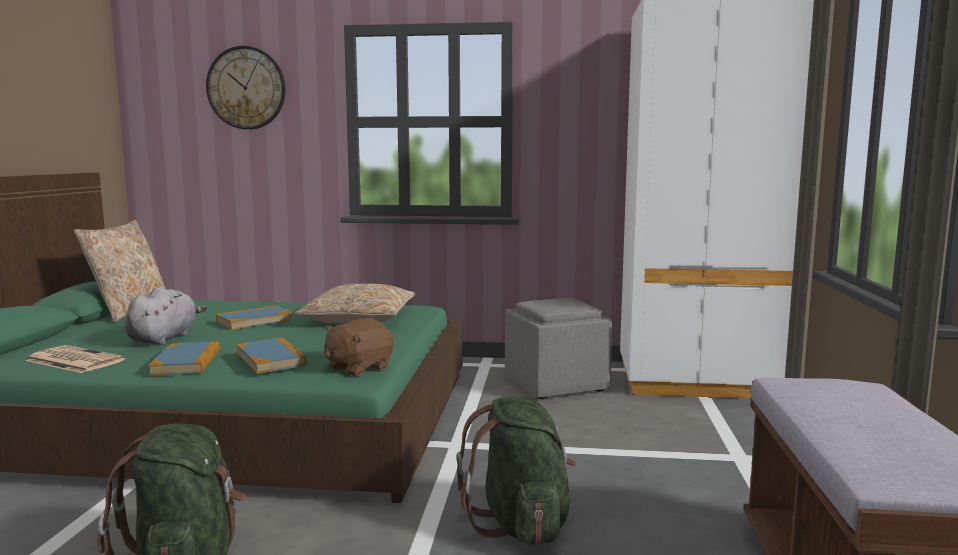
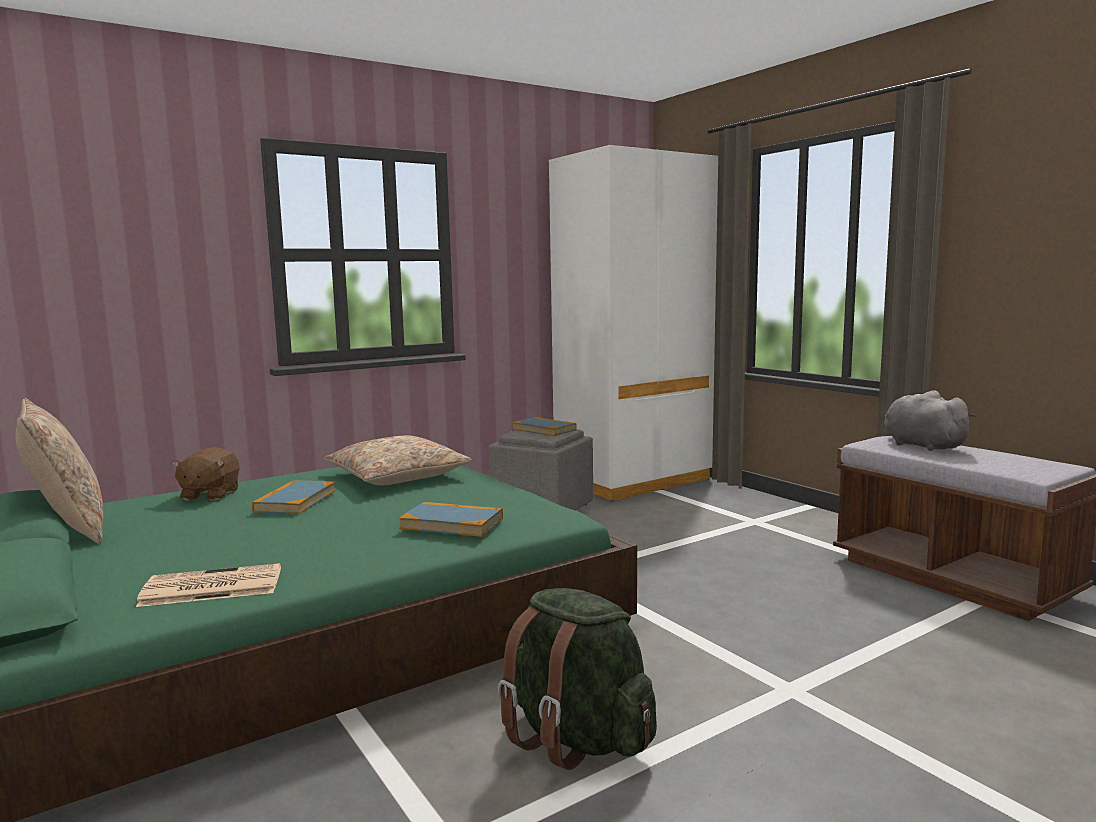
camera: 40 degrees left, 0 degrees up
grey plush toy [125,287,207,345] -> grey plush toy moved to [884,390,976,451]
book [148,341,220,376] -> book moved to [512,417,577,436]
wall clock [206,46,286,130] -> none
brown plush toy [324,318,394,377] -> brown plush toy moved to [172,447,240,501]
green backpack [457,396,577,546] -> none

